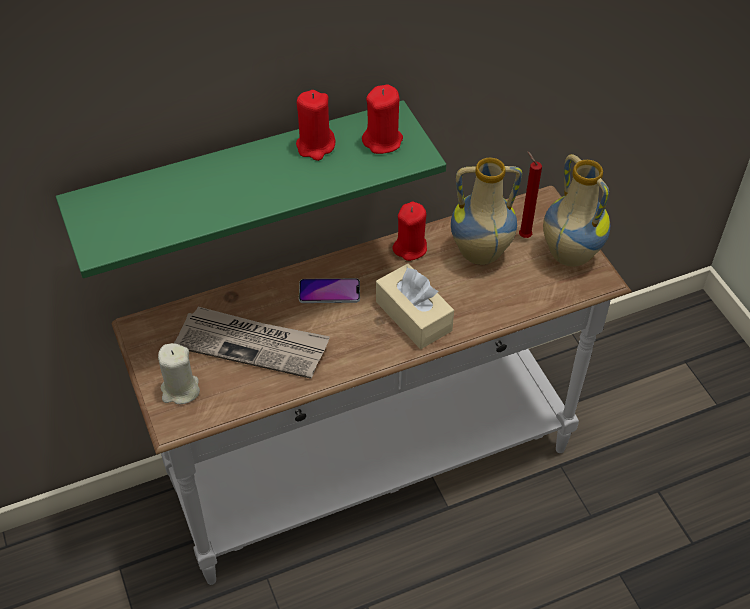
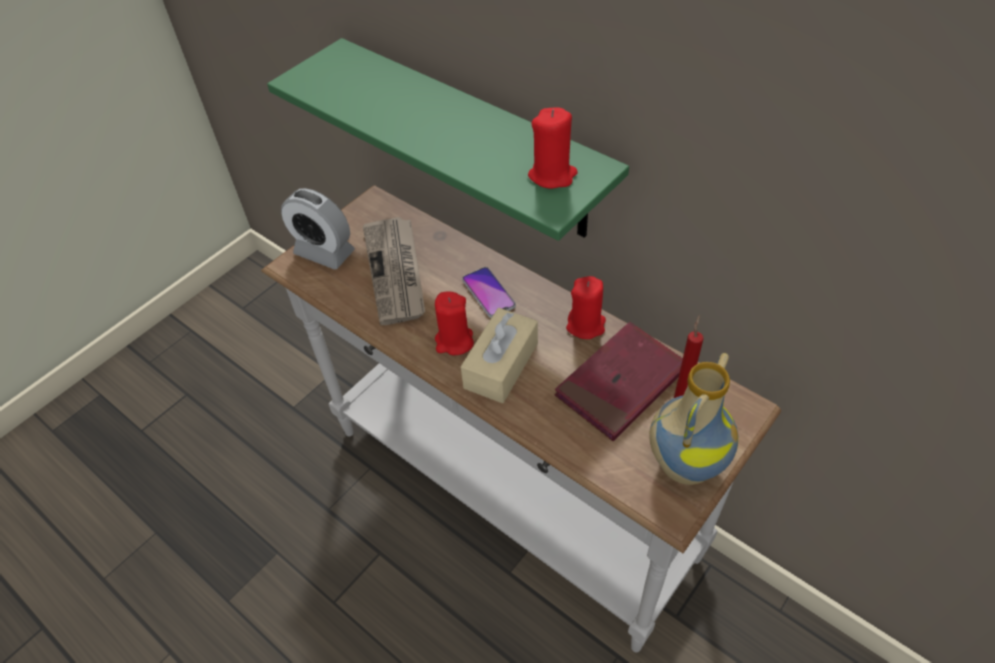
camera: 65 degrees right, 0 degrees up
beige candle [158,343,200,405] -> alarm clock [281,188,355,270]
red candle [296,90,336,161] -> red candle moved to [435,291,474,355]
vase [451,158,522,265] -> red book [555,322,683,441]

